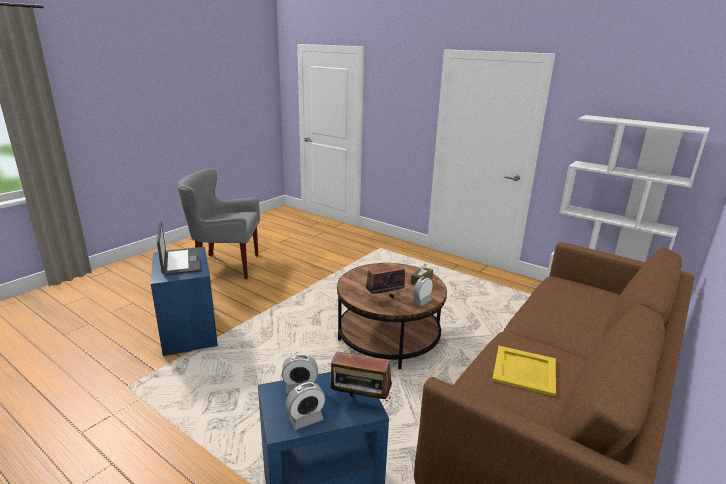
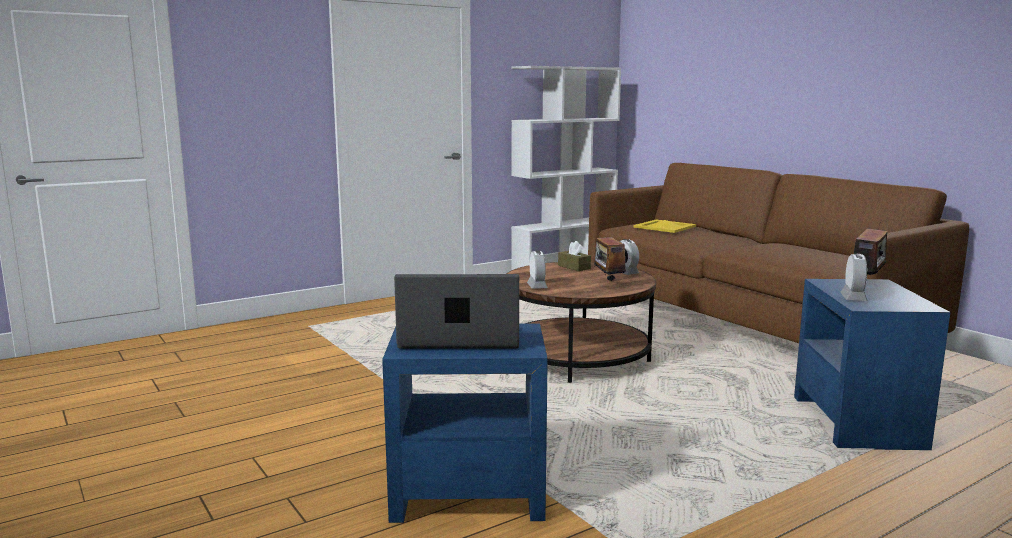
camera: 70 degrees left, 10 degrees down
grey armchair [178,168,260,279] -> none
alarm clock [286,382,325,430] -> alarm clock moved to [527,250,548,289]
yellow tray [492,346,556,396] -> yellow tray moved to [633,220,696,233]

